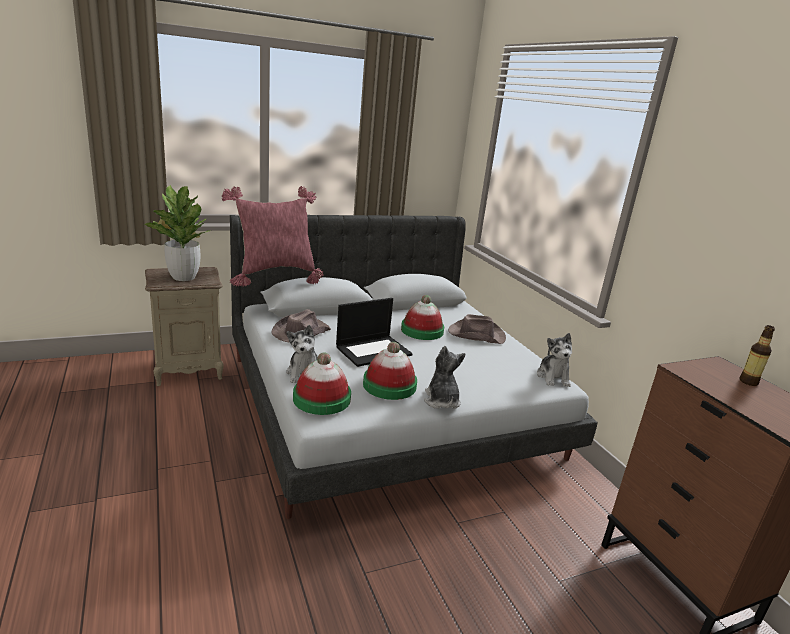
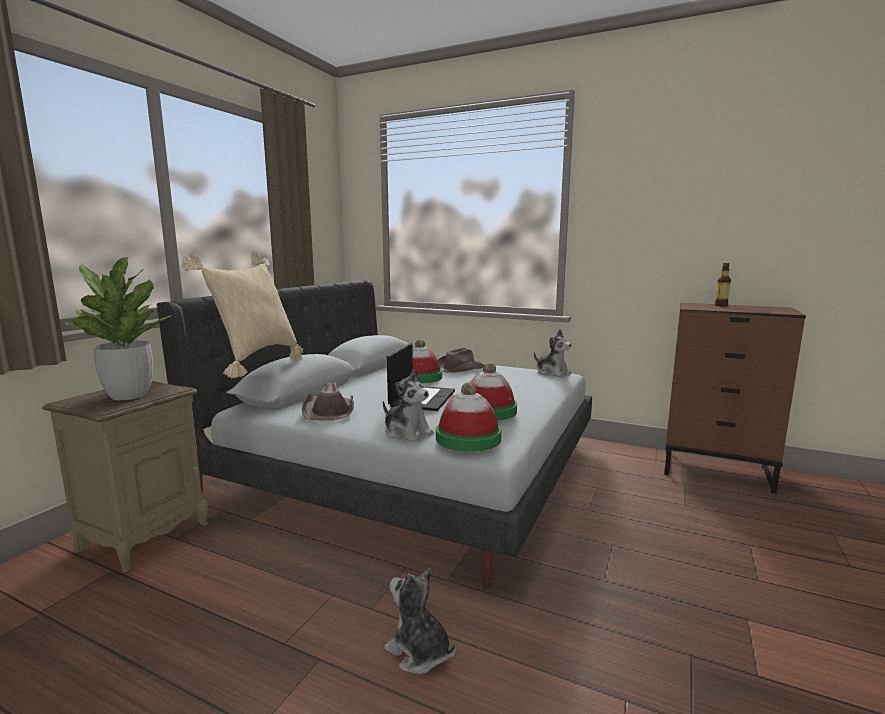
camera: 40 degrees left, 10 degrees down
red pillow [222,186,324,287] -> beige pillow [181,251,304,378]
plush toy [424,346,466,409] -> plush toy moved to [384,568,456,674]

